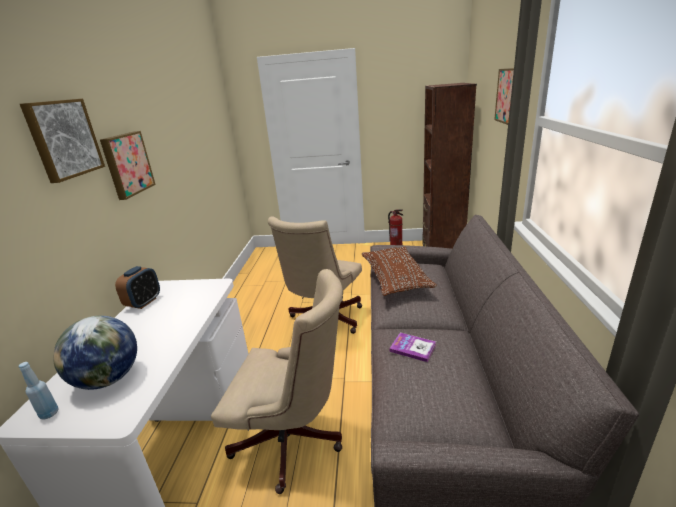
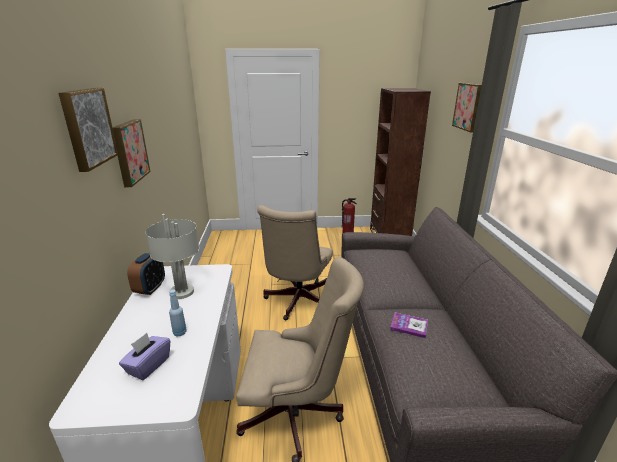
camera: 10 degrees left, 0 degrees up
blue bottle [19,362,59,419] -> blue bottle moved to [169,290,187,336]
globe [53,316,137,390] -> purple tissue box [119,333,170,380]
brown pillow [362,247,437,296] -> none
none -> grey table lamp [145,214,199,299]

